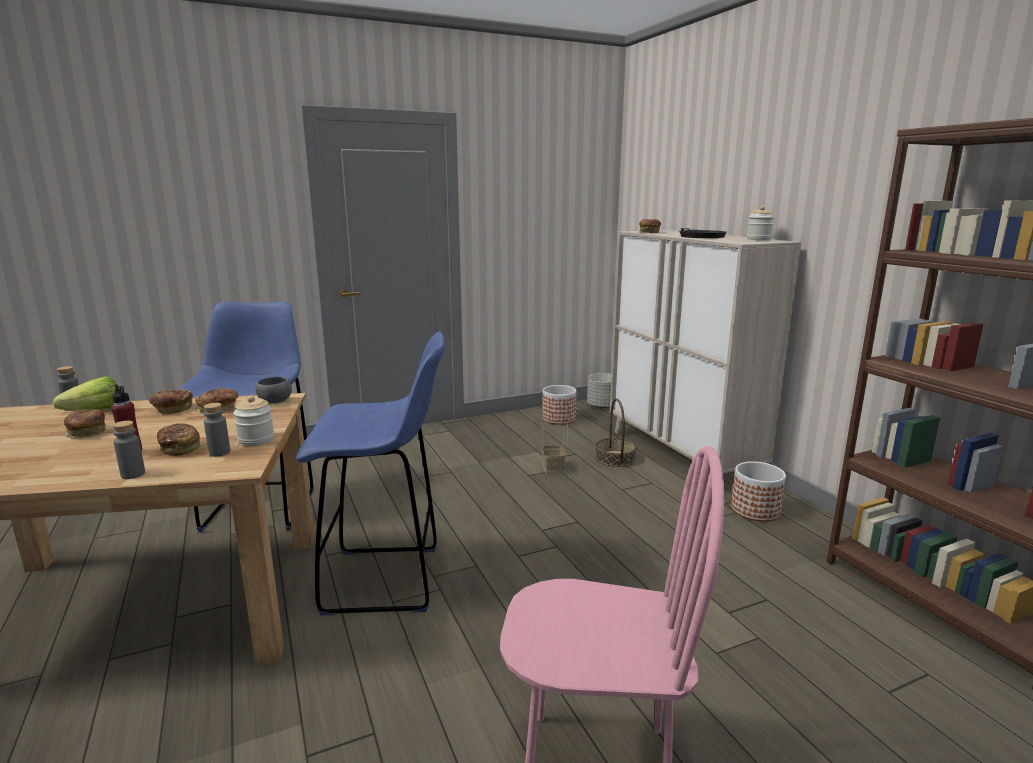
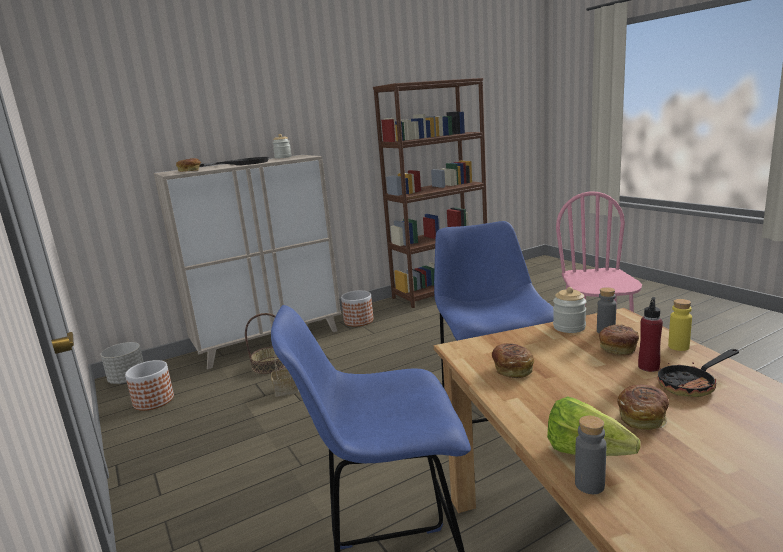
camera: 95 degrees left, 0 degrees up
grey bottle [113,421,145,479] -> yellow bottle [668,299,692,351]
bread [149,389,193,414] -> none
grey bowl [255,376,292,404] -> none
none -> frying pan [658,349,739,397]

